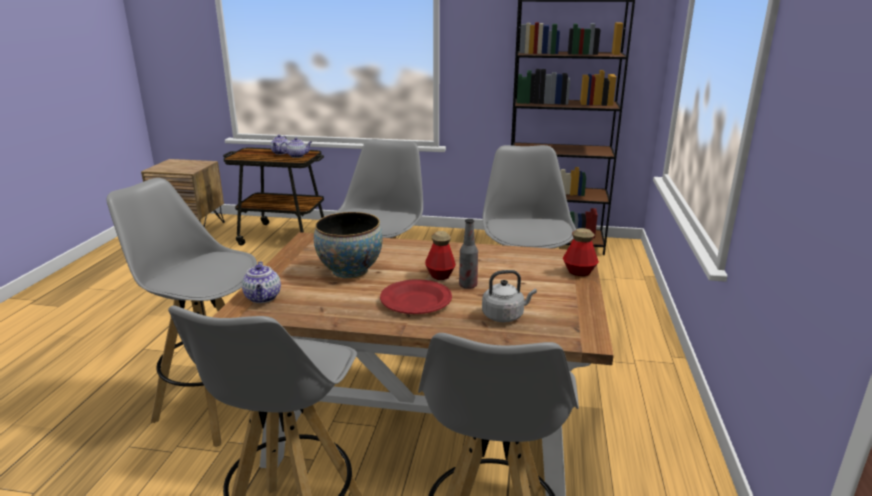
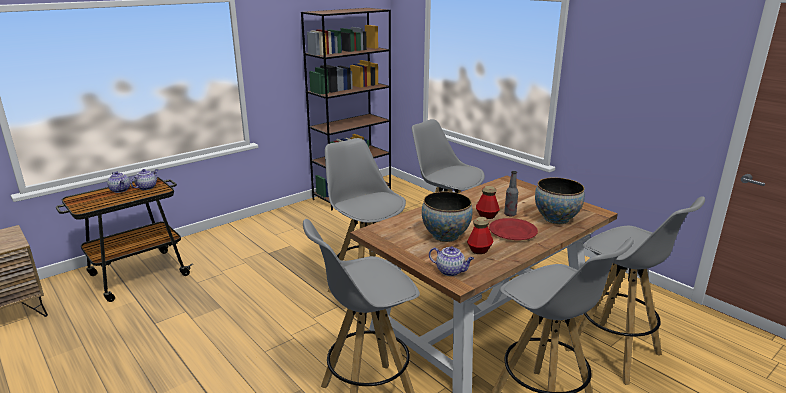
camera: 50 degrees left, 0 degrees up
grey kettle [482,270,537,322] -> bowl [535,177,585,224]
bottle [563,228,599,276] -> bottle moved to [467,217,494,254]

